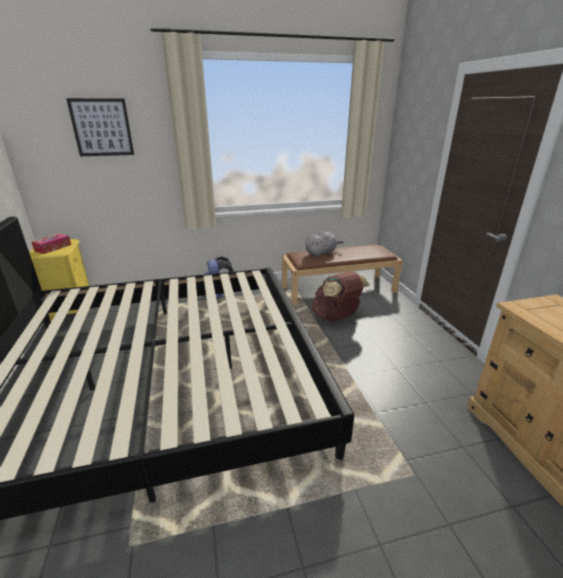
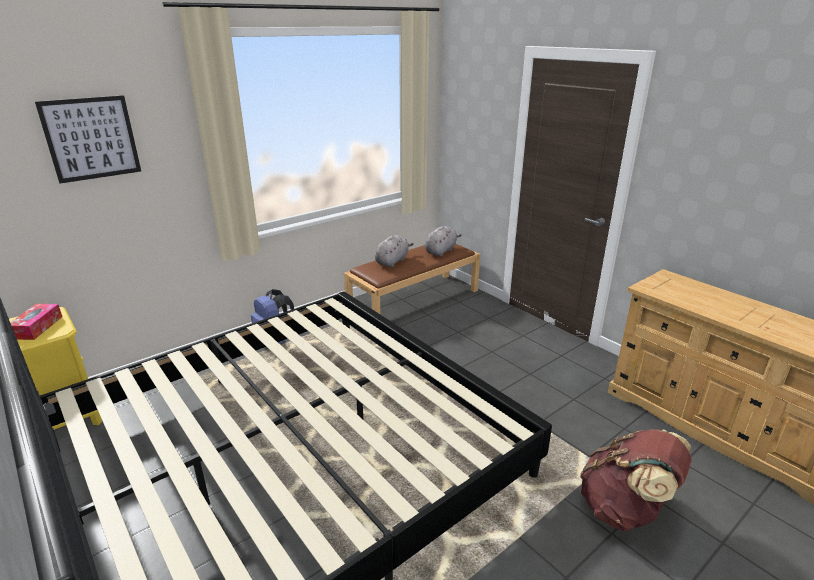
camera: 25 degrees left, 0 degrees up
brown backpack [311,271,370,321] -> brown backpack moved to [580,429,692,531]
none -> grey plush toy [425,226,462,256]

